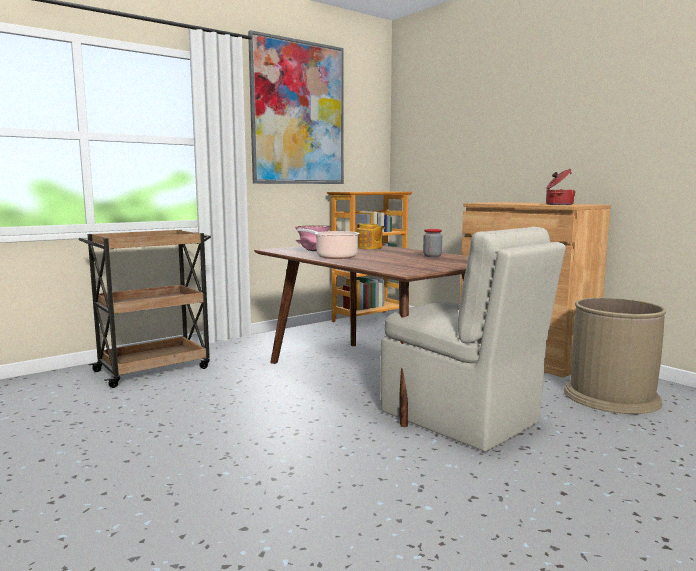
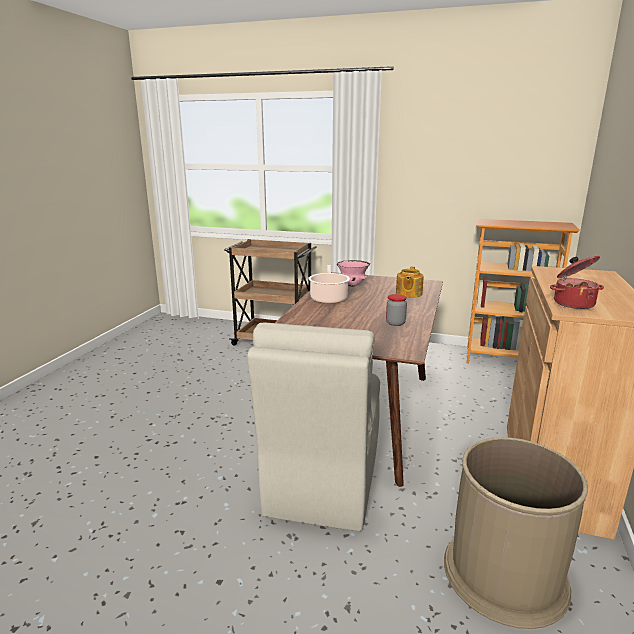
camera: 55 degrees right, 10 degrees up
picture [248,30,344,184] -> none

